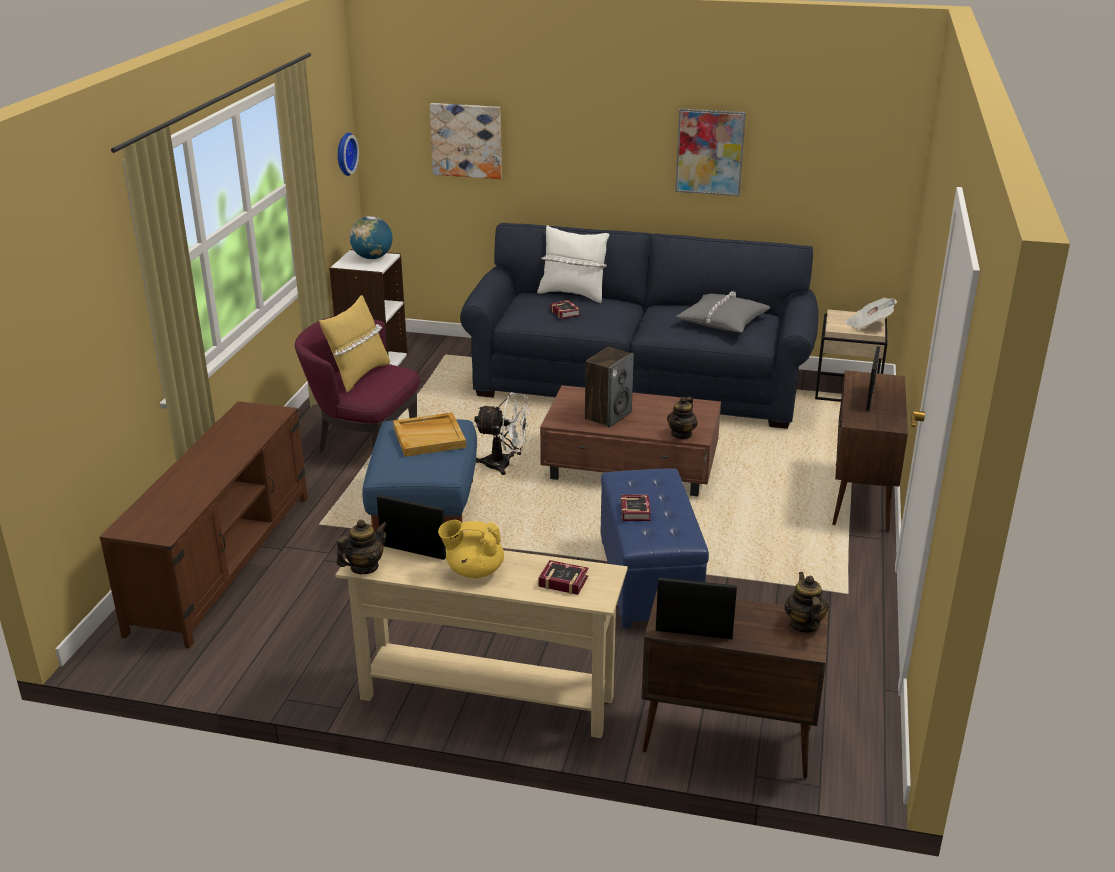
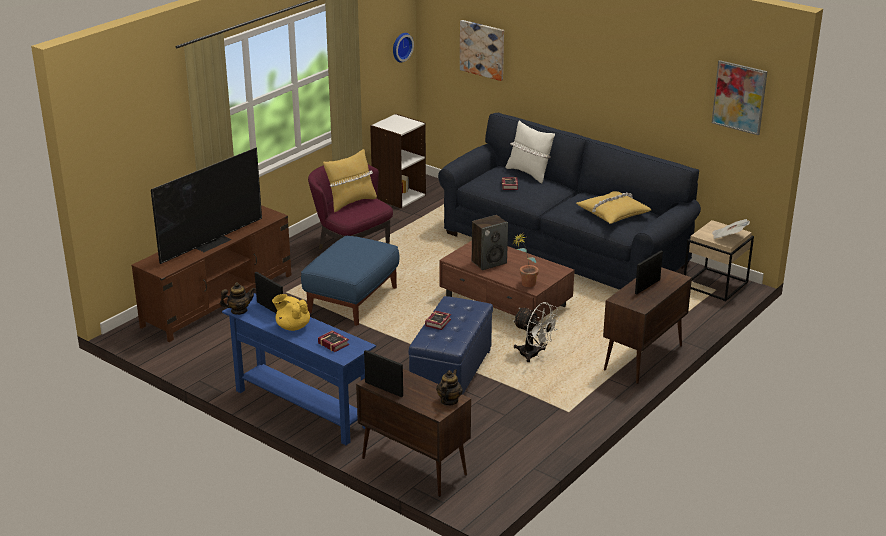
camera: 25 degrees right, 0 degrees up
beige console table [335,546,628,738] -> blue console table [222,293,376,445]
globe [350,216,393,259] -> none
beige tray [393,412,466,457] -> none
white fan [474,392,530,475] -> white fan moved to [513,302,560,362]
teapot [667,397,698,440] -> potted plant [513,233,539,287]
picture [675,108,746,196] -> picture moved to [712,60,768,135]
grey pillow [675,291,770,333] -> yellow pillow [576,191,651,224]
none -> television [151,148,262,264]

